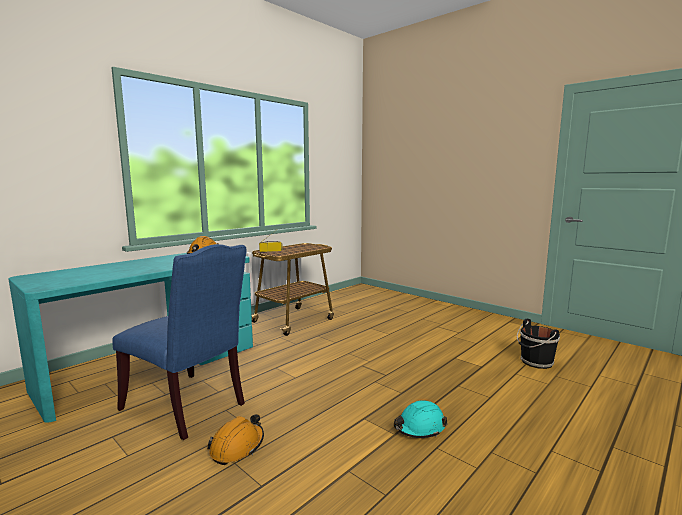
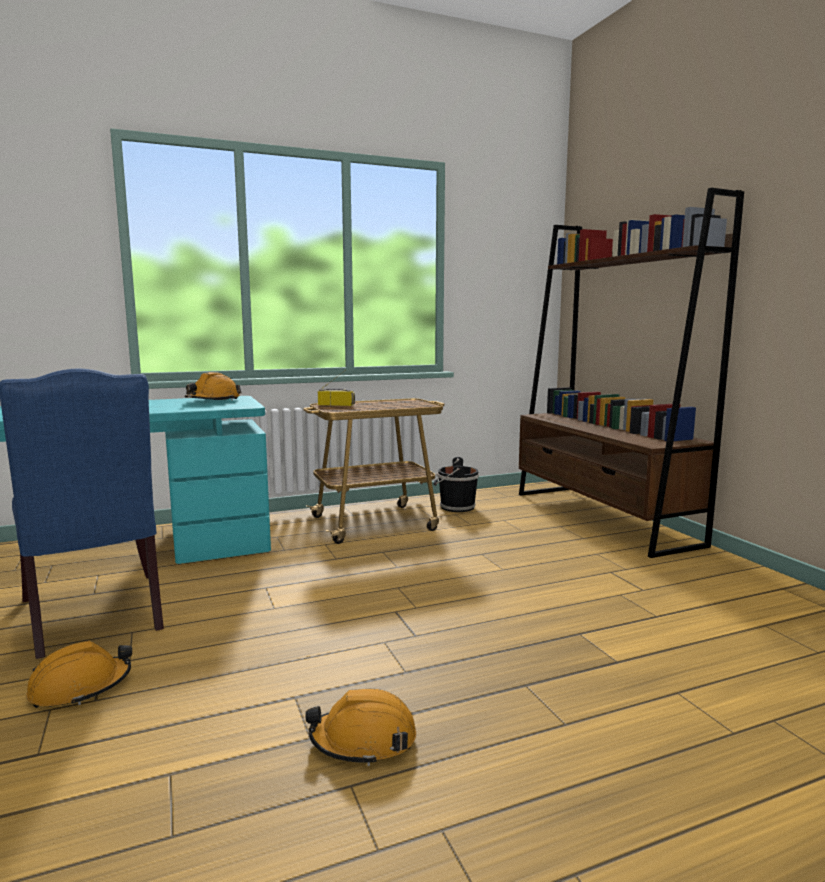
camera: 25 degrees right, 0 degrees up
turquoise hard hat [394,400,448,438] -> orange hard hat [305,689,416,766]
black bucket [517,319,560,369] -> black bucket moved to [433,457,479,512]
none -> brown bookcase [519,188,744,558]

